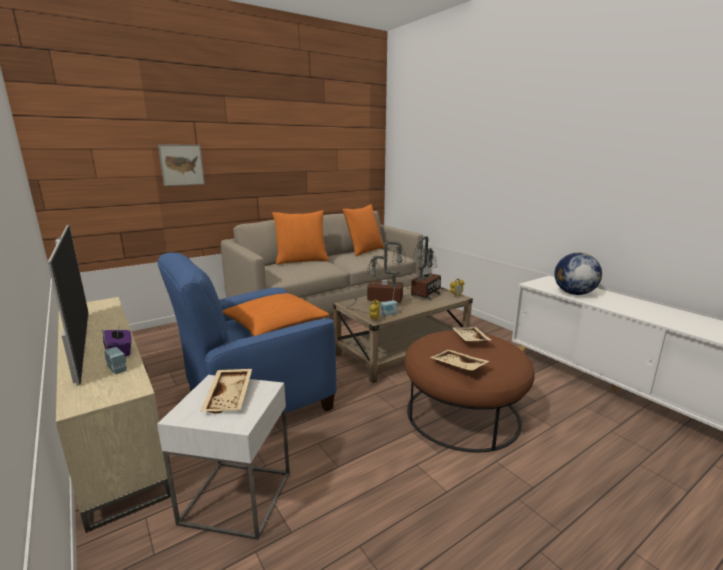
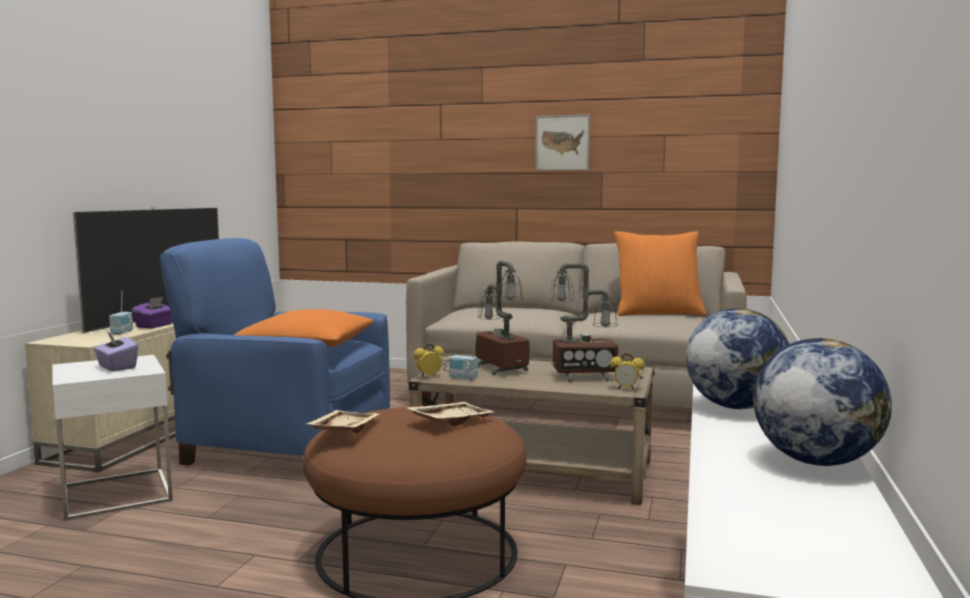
camera: 50 degrees right, 10 degrees down
picture [158,144,205,186] -> picture moved to [535,115,590,171]
beige tray [201,369,252,413] -> purple tissue box [94,332,138,371]
orange pillow [272,211,329,265] -> none
none -> globe [753,338,892,466]

